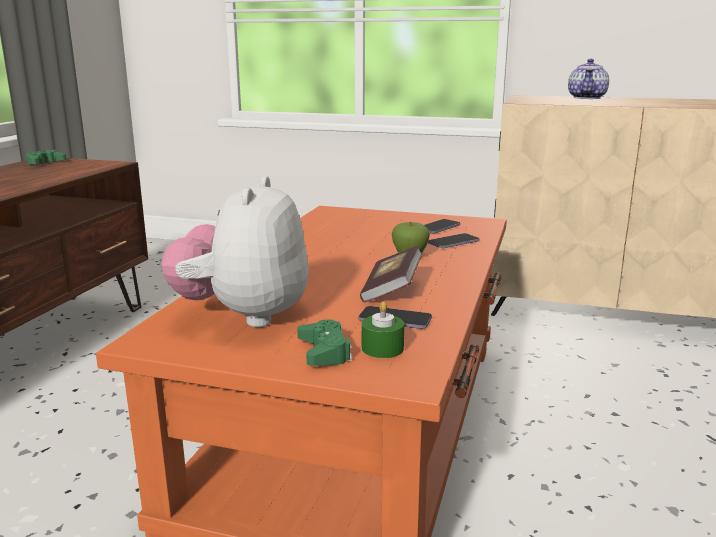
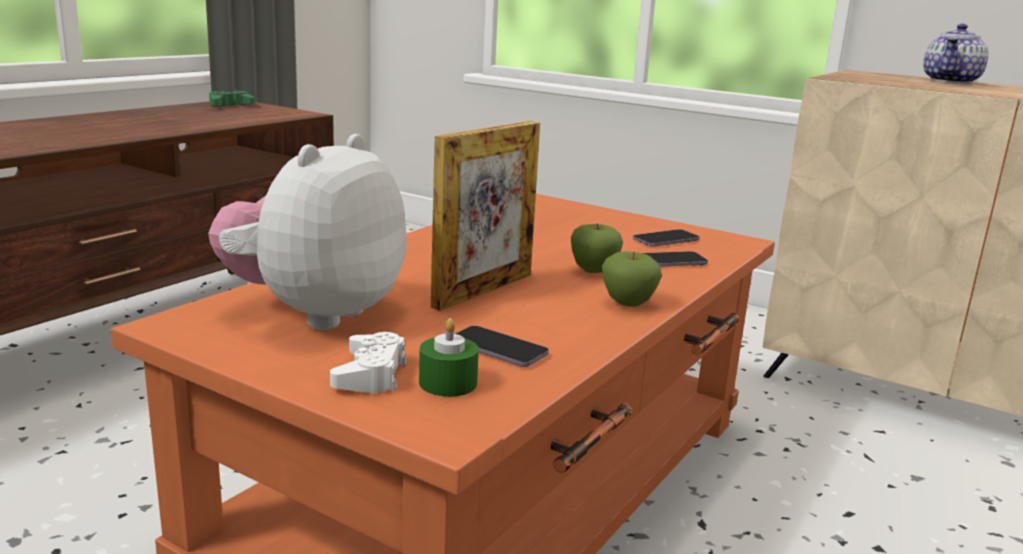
camera: 15 degrees right, 0 degrees up
green game controller [297,319,352,366] -> white game controller [330,332,407,393]
book [360,245,422,302] -> none
none -> picture frame [431,121,540,311]
none -> apple [602,251,662,307]

